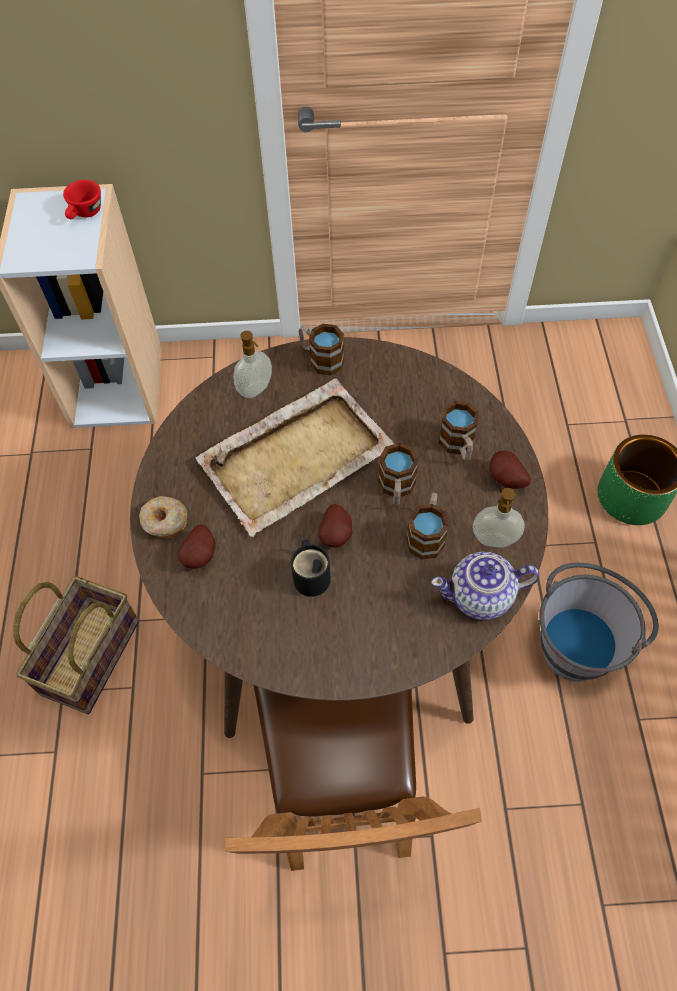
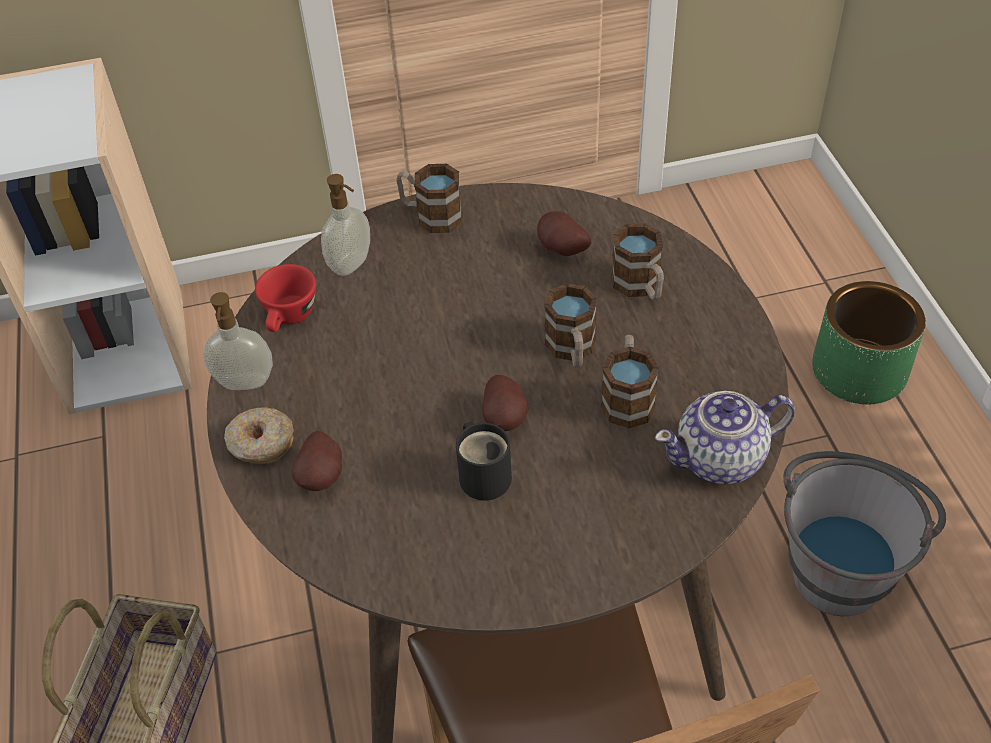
camera: 10 degrees left, 10 degrees down
red cup [63,180,101,219] -> red cup moved to [255,264,316,332]
beige tray [195,378,395,537] -> none
soap dispenser [473,488,525,547] -> soap dispenser moved to [203,292,273,390]
potato [489,450,531,489] -> potato moved to [537,211,591,256]

